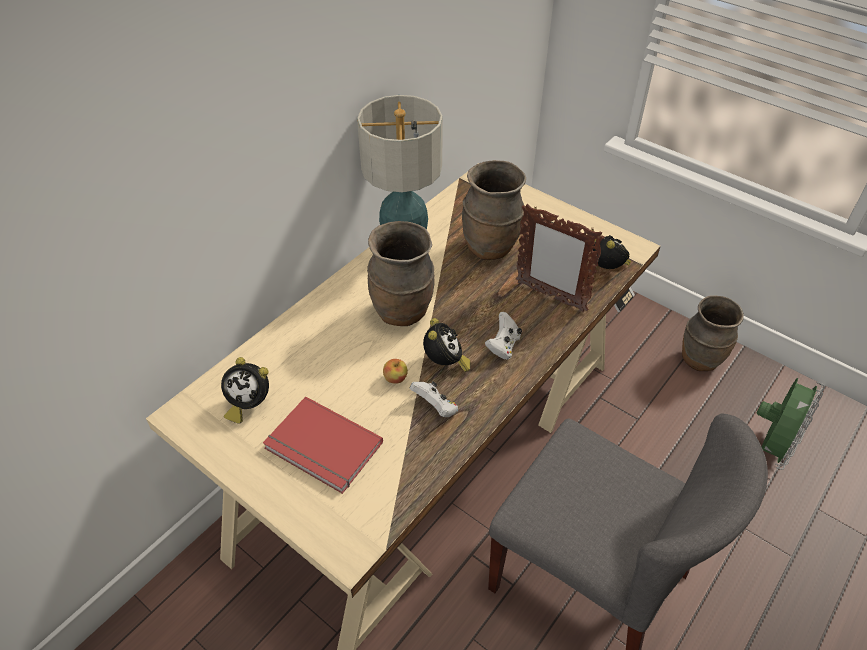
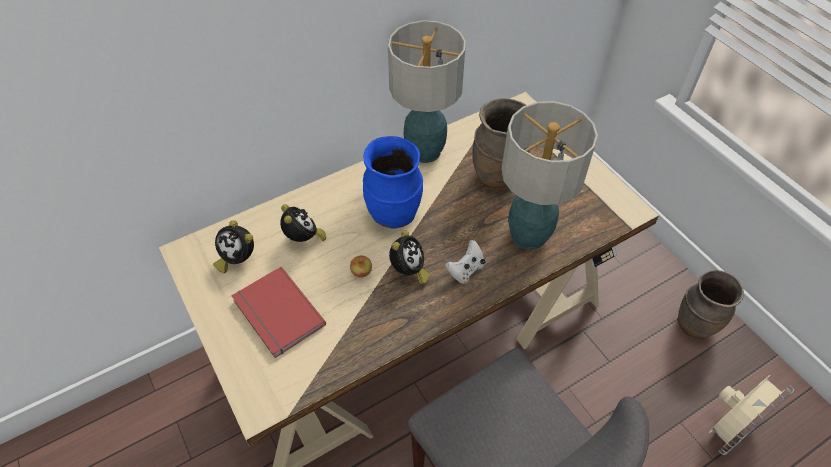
camera: 20 degrees right, 5 degrees up
brown vase [367,221,435,326] -> blue vase [363,136,423,229]
white game controller [410,381,458,417] -> none
picture frame [516,204,605,312] -> table lamp [502,101,598,250]
alarm clock [593,235,631,269] -> alarm clock moved to [280,204,326,242]
green fan [757,378,825,470] -> beige fan [708,375,794,455]

